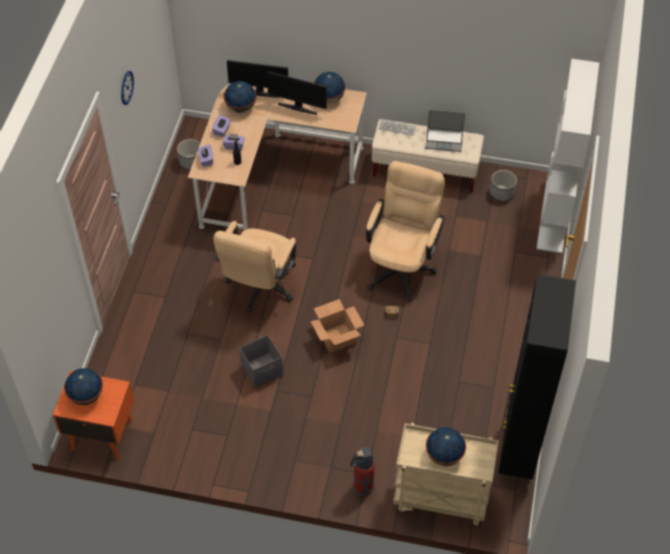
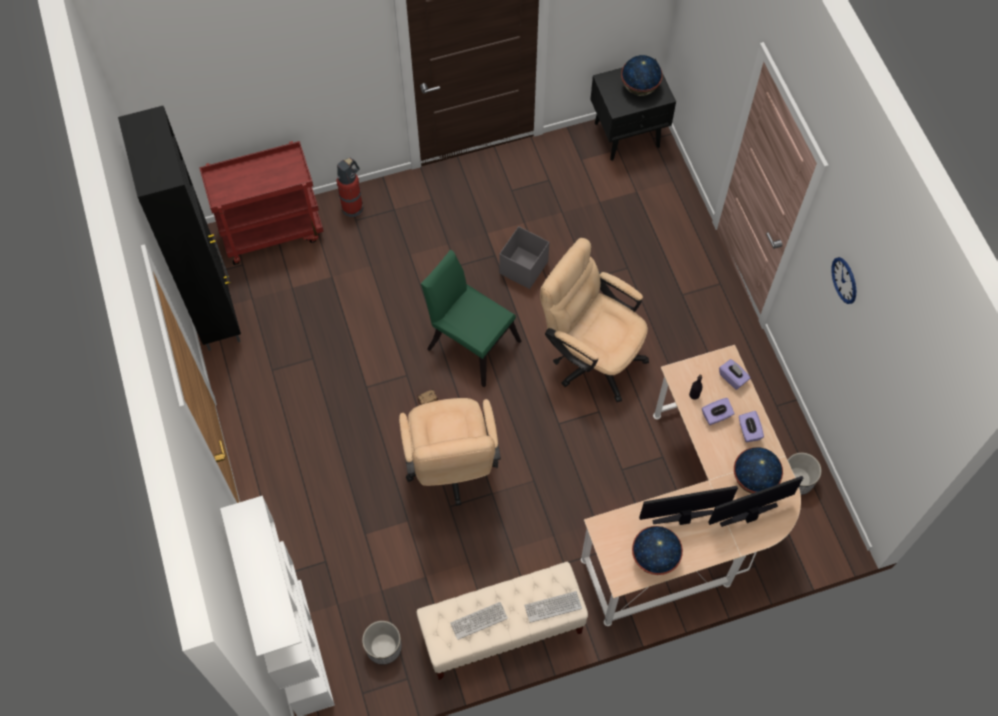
camera: 150 degrees right, 10 degrees up
orange nightstand [53,371,134,460] -> black nightstand [590,59,676,161]
beige office chair [213,221,296,312] -> beige office chair turned 45 degrees counterclockwise [540,238,649,402]
cardboard box [310,299,364,353] -> green chair [421,249,522,387]
beige cart [393,423,499,527] -> red cart [199,141,324,265]
laptop [425,110,465,152] -> keyboard [450,602,508,640]
globe [426,427,466,466] -> none

